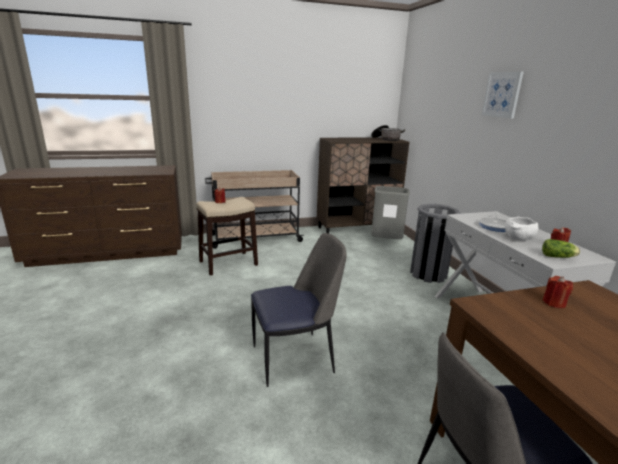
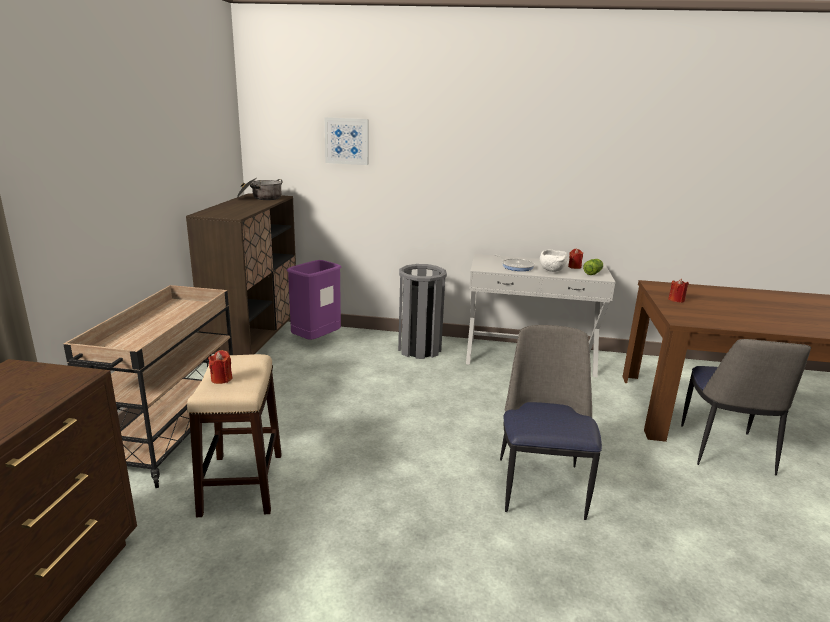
camera: 65 degrees left, 0 degrees up
grey trash can [371,186,410,239] -> purple trash can [287,260,341,340]
picture [482,72,524,118] -> picture moved to [325,117,369,165]

